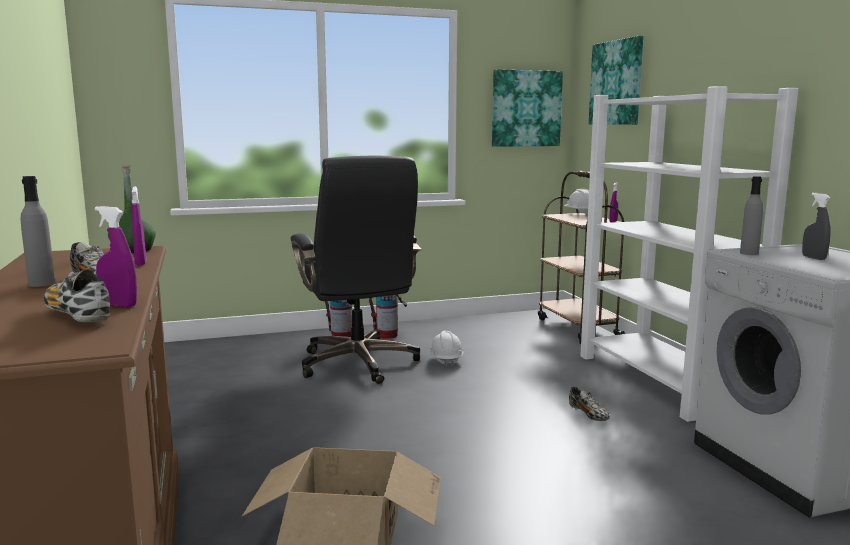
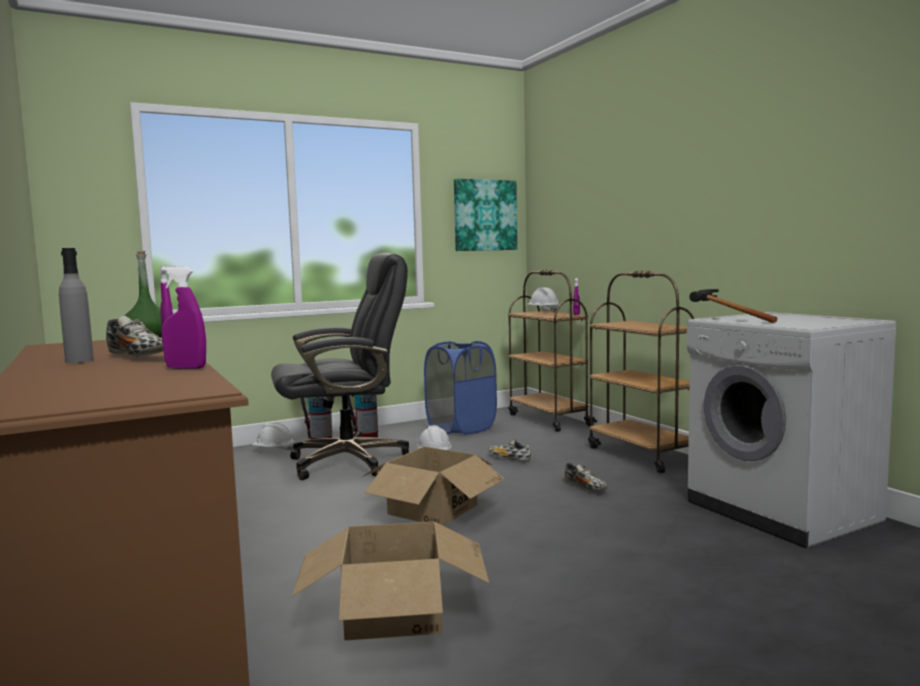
camera: 10 degrees left, 5 degrees down
shoe [44,269,110,322] -> shoe moved to [488,439,531,461]
black office chair [290,156,422,384] -> black office chair turned 75 degrees counterclockwise [271,253,409,480]
white bookcase [580,86,798,422] -> brown cart [588,271,694,473]
picture [589,36,643,125] -> none
grey bottle [740,176,763,255] -> hammer [689,289,777,323]
grey spray bottle [802,193,831,260] -> none
none -> white hard hat [252,422,294,451]
none -> cardboard box [362,447,505,526]
none -> blue laundry basket [424,341,497,434]

